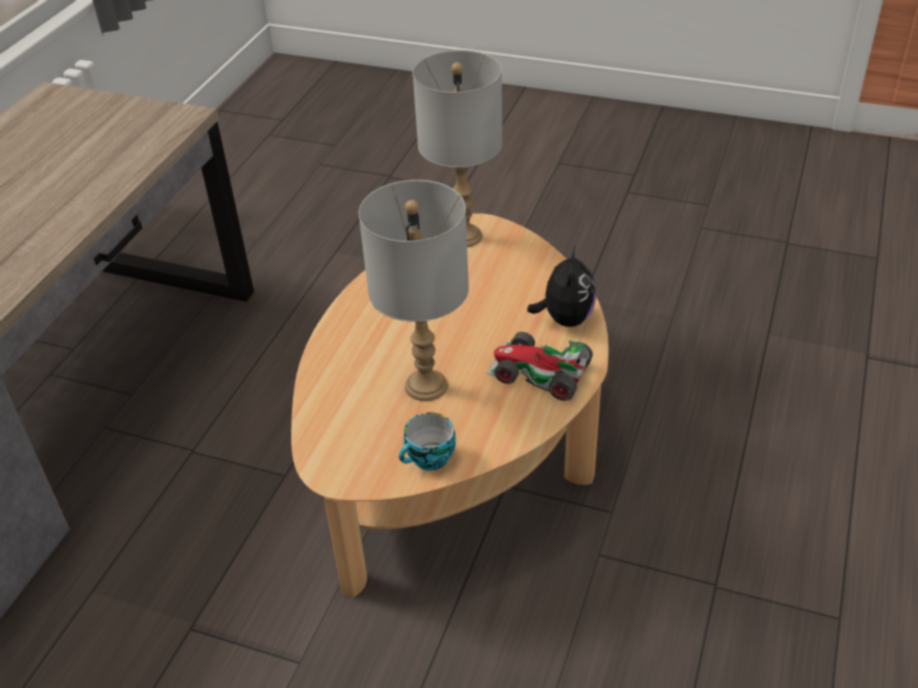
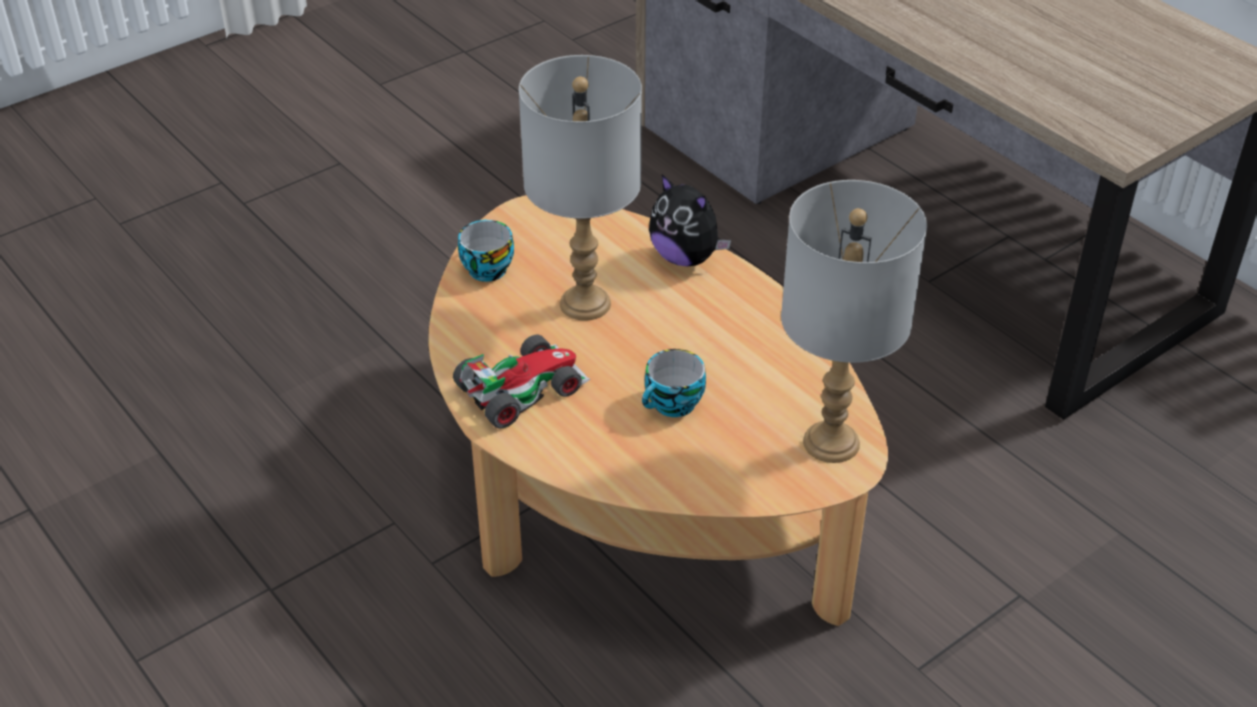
camera: 120 degrees right, 0 degrees up
plush toy [527,246,596,327] -> plush toy moved to [649,174,731,266]
none -> cup [642,349,706,417]

